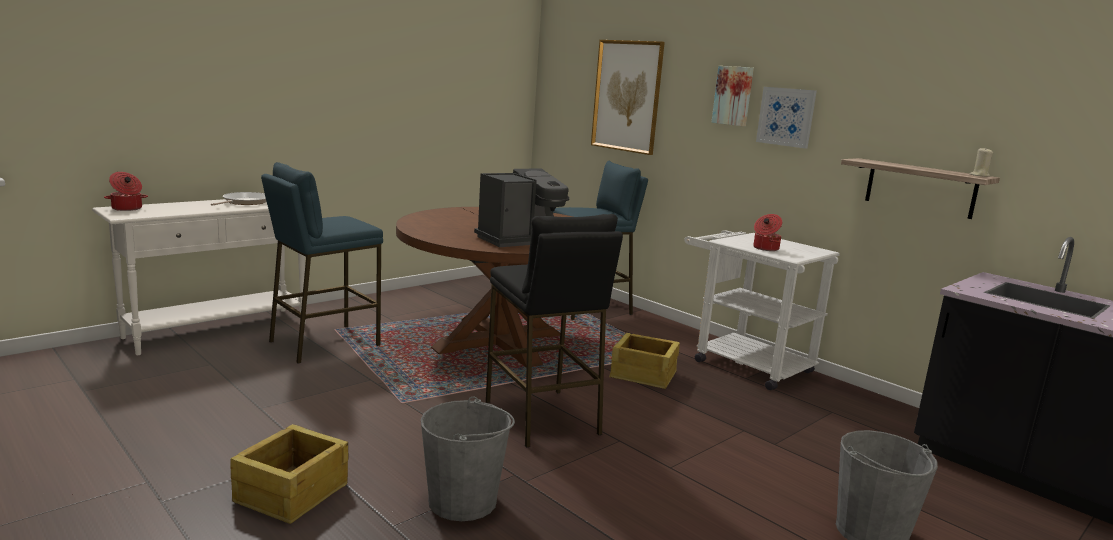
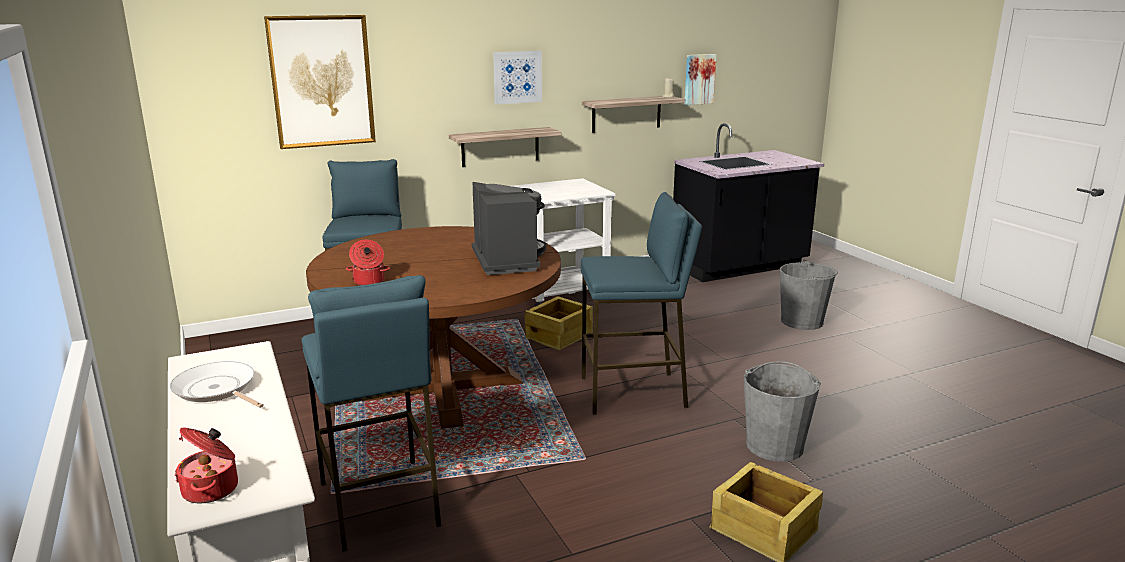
camera: 70 degrees left, 5 degrees up
black stool [486,214,623,447] -> blue stool [581,192,702,415]
picture [712,66,754,126] -> picture moved to [684,54,717,105]
cooking pot [754,214,782,251] -> cooking pot moved to [346,240,390,285]
none -> shelf [449,127,561,167]

